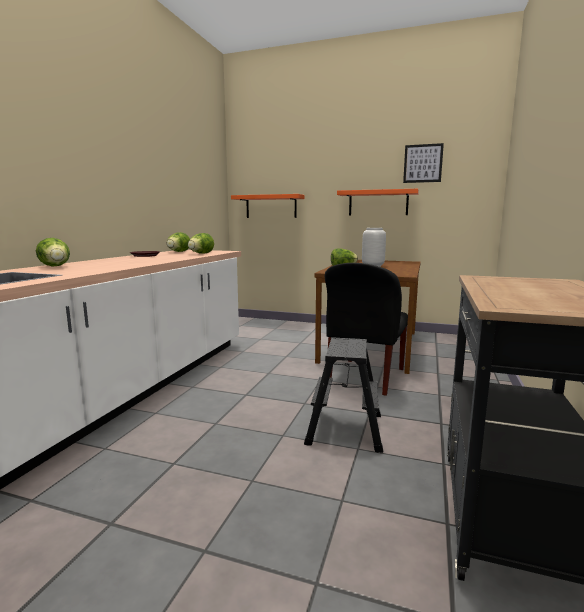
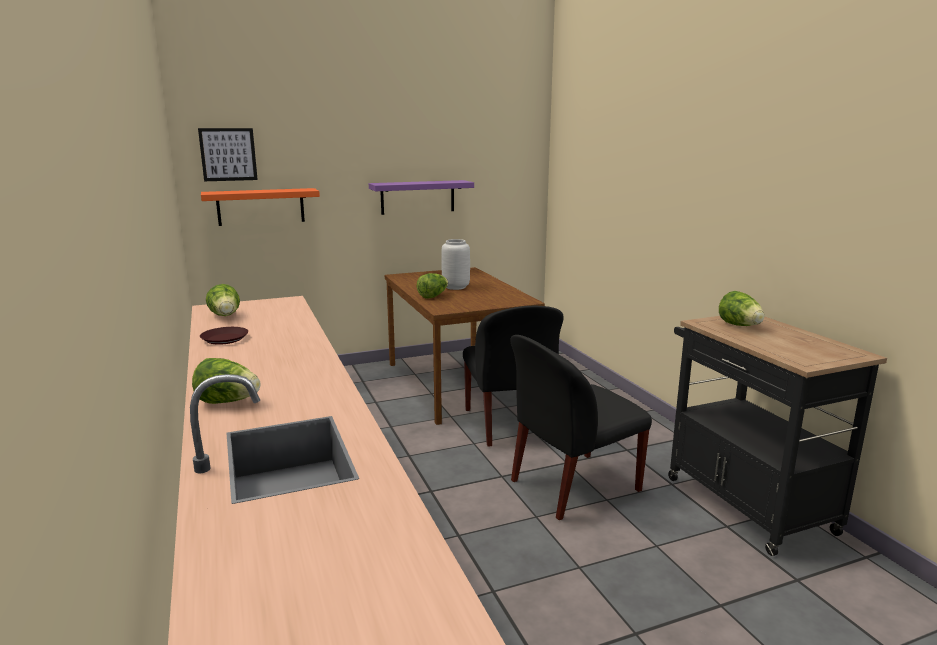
camera: 40 degrees left, 5 degrees up
lettuce [188,233,214,254] -> lettuce moved to [719,291,764,326]
black step ladder [304,337,383,453] -> black chair [511,335,652,520]
orange shelf [337,189,419,215] -> purple shelf [369,180,474,215]
picture [403,143,444,183] -> picture moved to [198,128,258,181]

